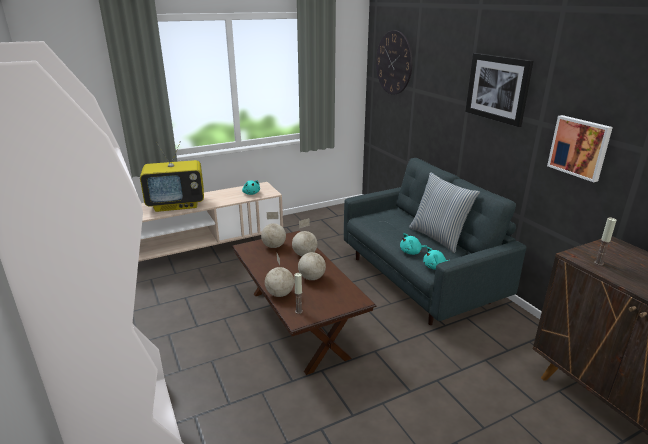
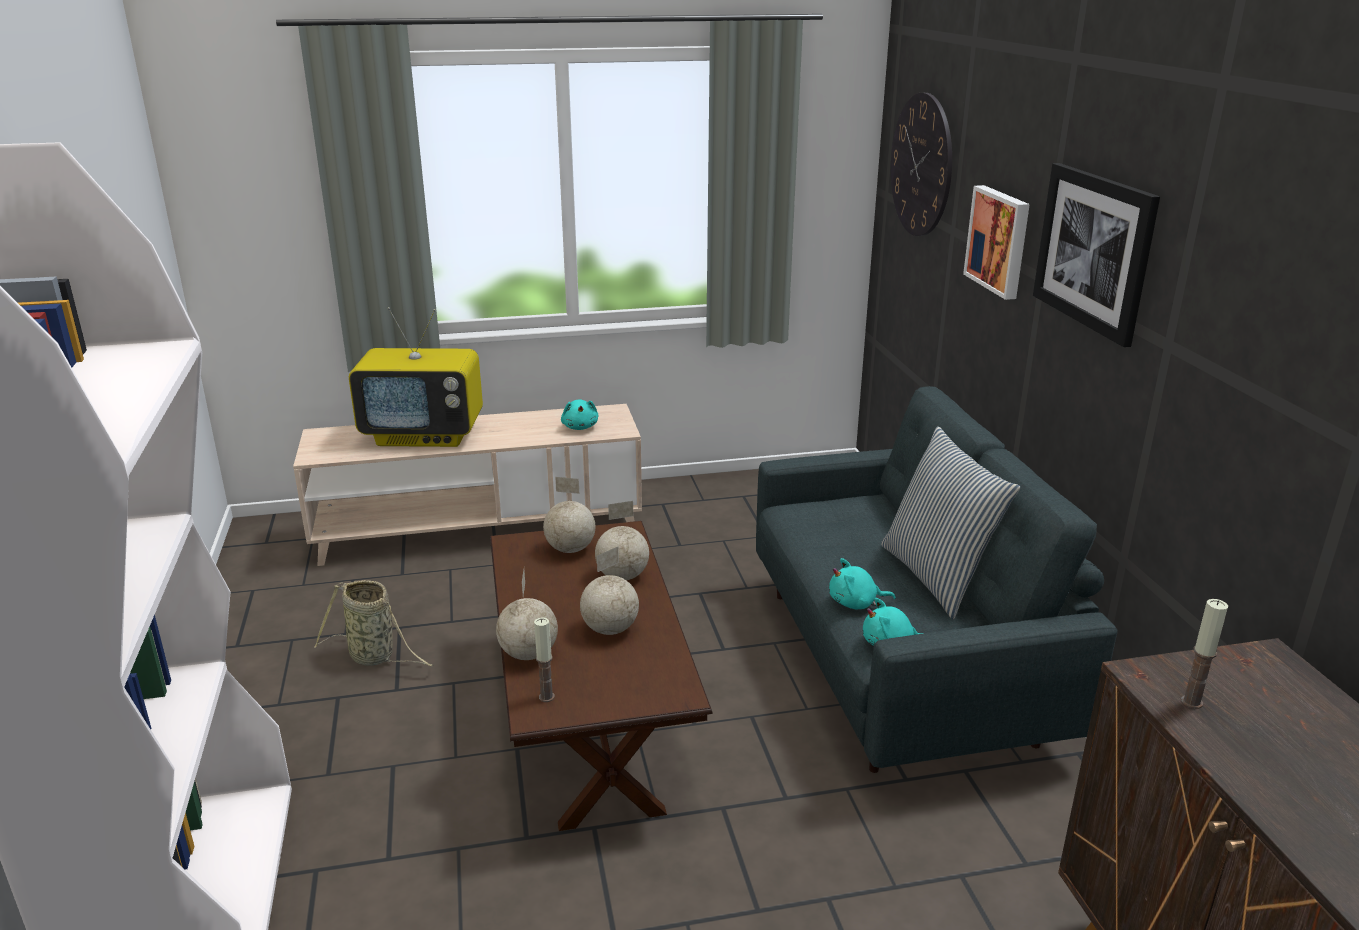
camera: 15 degrees right, 0 degrees up
picture [547,115,613,182] -> picture moved to [963,185,1030,300]
none -> basket [315,580,433,666]

